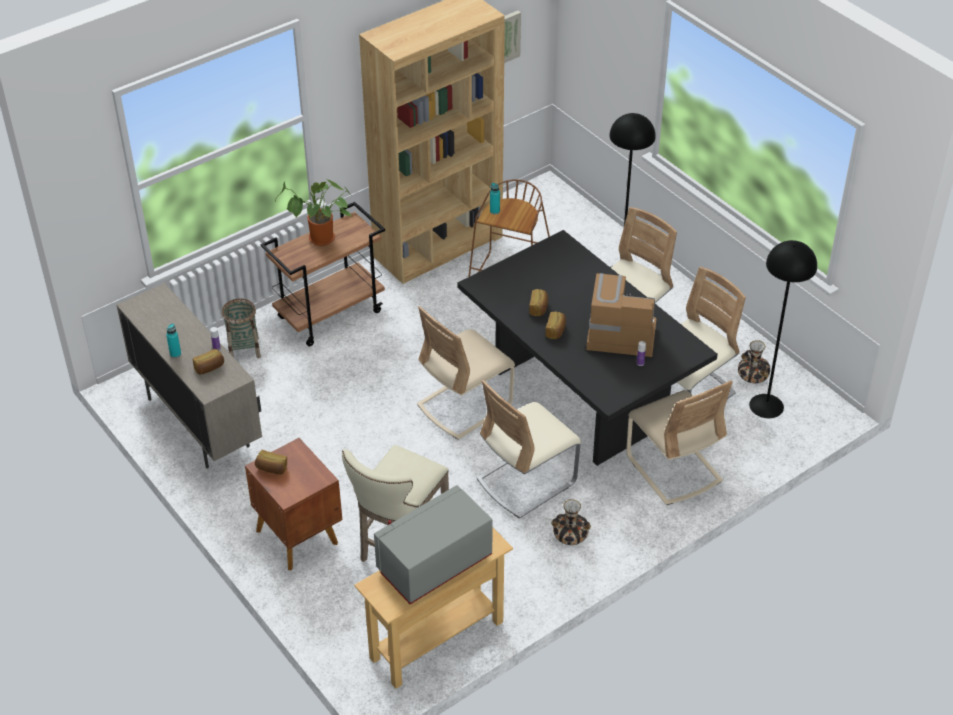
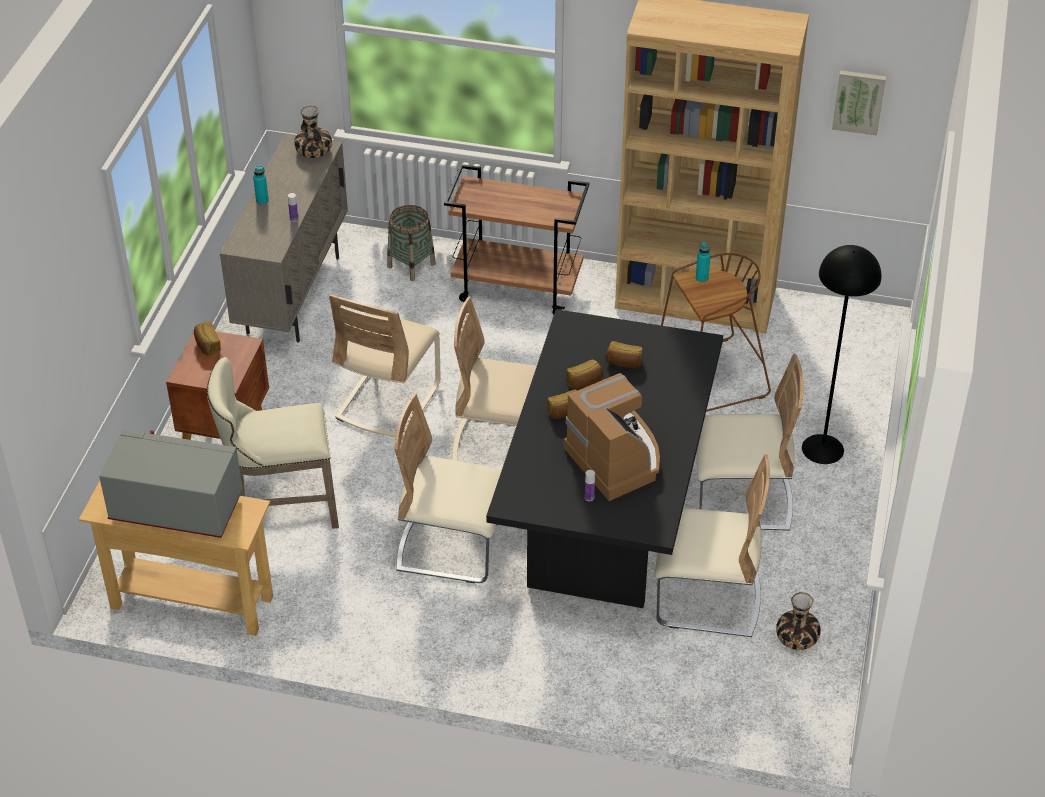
camera: 50 degrees right, 0 degrees up
bread [193,349,224,374] -> bread moved to [605,341,642,368]
potted plant [275,179,351,246] -> none
vase [551,499,591,545] -> vase moved to [294,106,332,158]
beige chair [626,380,733,505] -> beige chair moved to [329,294,441,437]
black floor lamp [749,240,817,418] -> none

